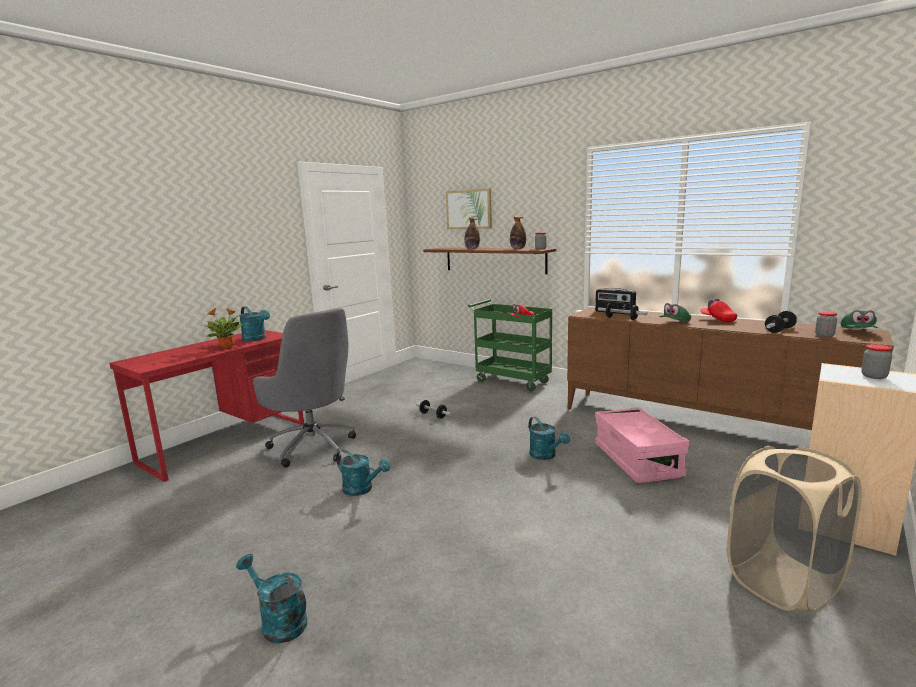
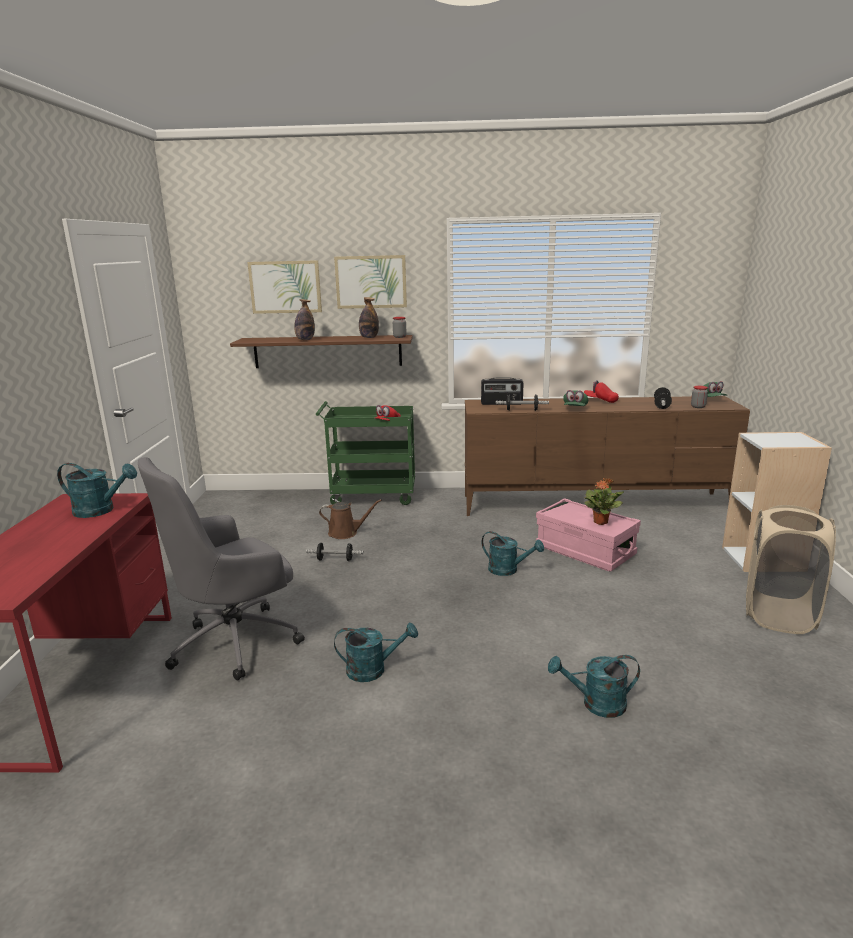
camera: 35 degrees left, 5 degrees up
potted plant [206,308,243,349] -> potted plant moved to [584,478,624,525]
turquoise watering can [236,554,308,643] -> turquoise watering can moved to [548,655,640,718]
grey office chair [253,308,356,467] -> grey office chair turned 135 degrees clockwise [138,457,305,680]
jar [861,344,892,379] -> none
none -> brown watering can [319,499,382,539]
none -> picture [334,255,407,309]

